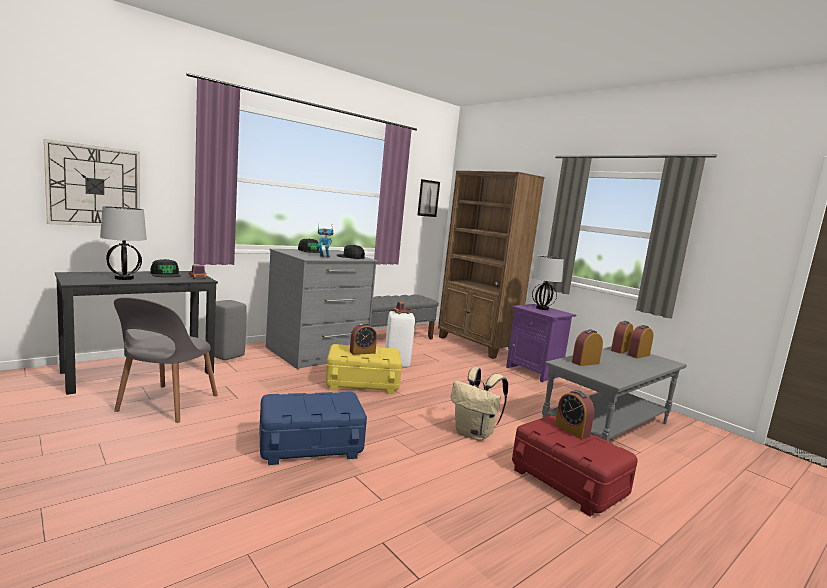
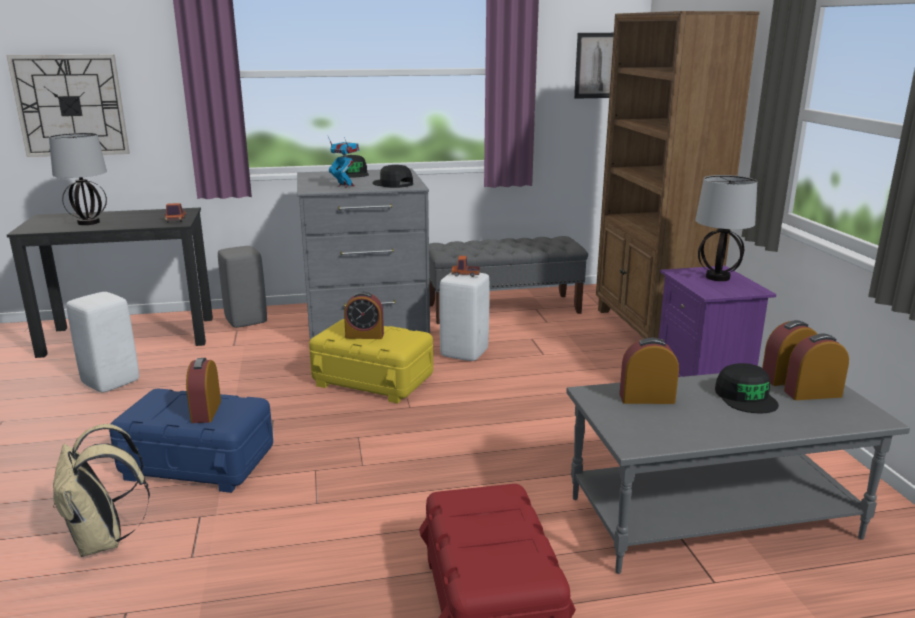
camera: 30 degrees right, 10 degrees up
grey chair [114,297,218,423] -> white stool [66,292,139,393]
black cap [151,259,181,277] -> black cap moved to [715,363,779,413]
beige backpack [451,367,508,441] -> beige backpack moved to [53,424,150,557]
alarm clock [555,390,594,439] -> alarm clock moved to [186,358,221,423]

